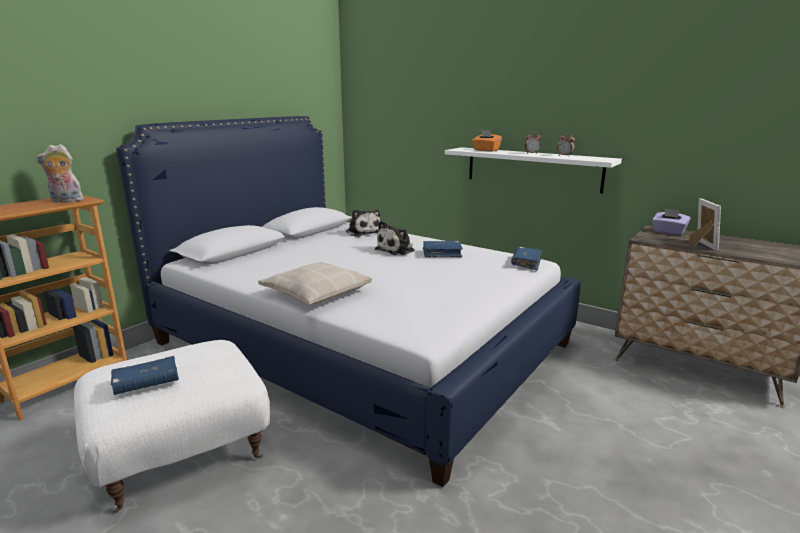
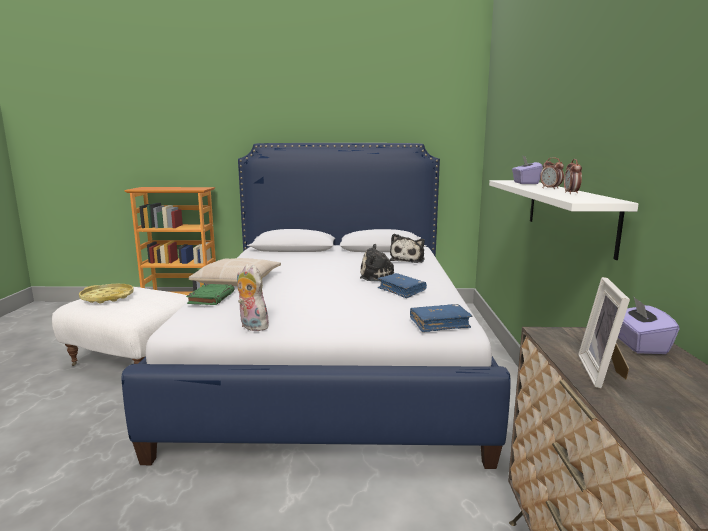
camera: 55 degrees right, 5 degrees down
plush toy [36,144,84,203] -> plush toy moved to [237,264,269,331]
blue book [111,356,179,395] -> yellow tray [79,284,134,304]
orange tissue box [472,130,502,152] -> purple tissue box [512,156,543,184]
picture frame [689,198,721,251] -> picture frame turned 135 degrees clockwise [578,277,630,388]
none -> green book [186,284,235,305]

